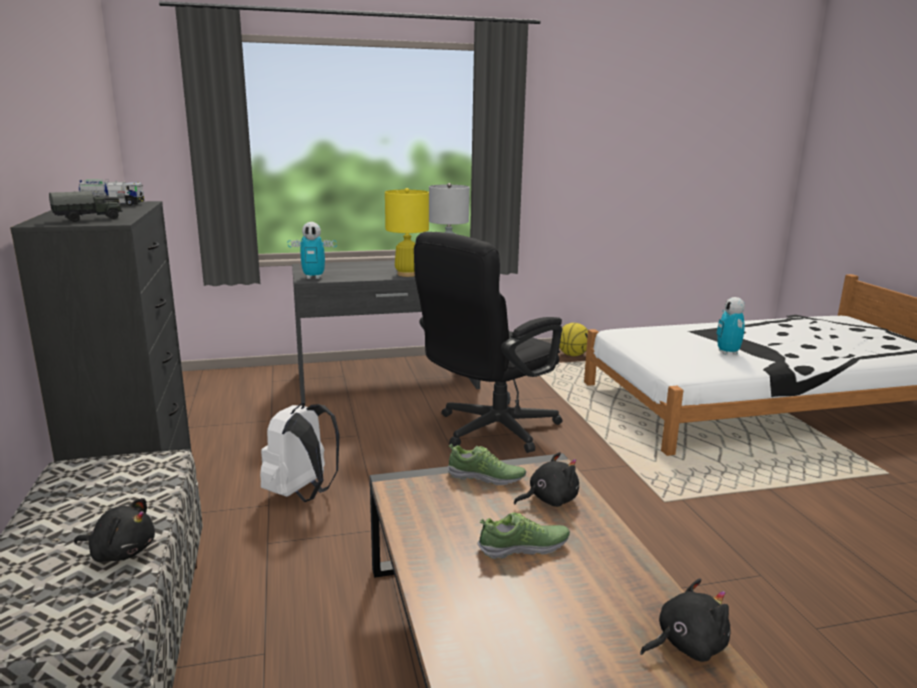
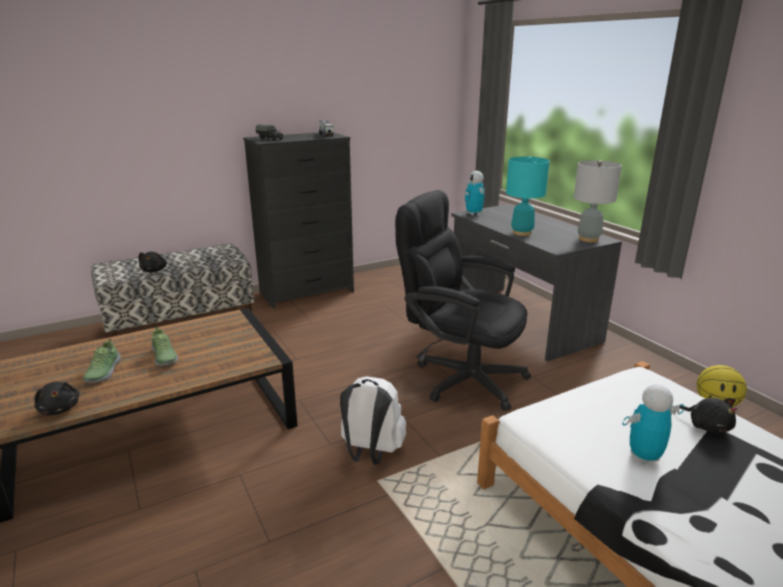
camera: 75 degrees right, 5 degrees up
white backpack [260,403,340,502] -> white backpack moved to [340,376,406,465]
yellow table lamp [385,188,429,277] -> turquoise table lamp [506,156,550,236]
shoe [448,444,526,486] -> shoe moved to [83,339,121,383]
black plush toy [514,452,579,507] -> black plush toy moved to [679,398,737,433]

